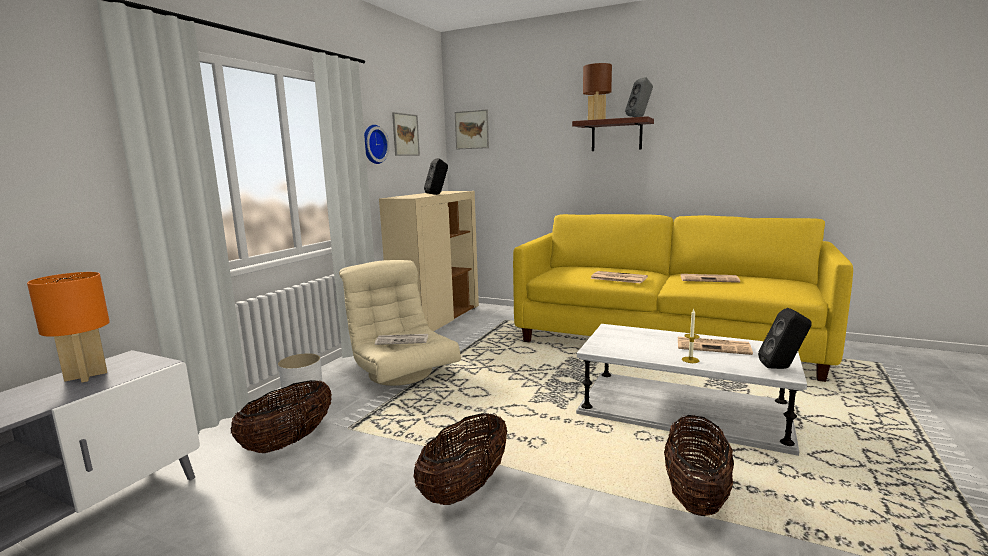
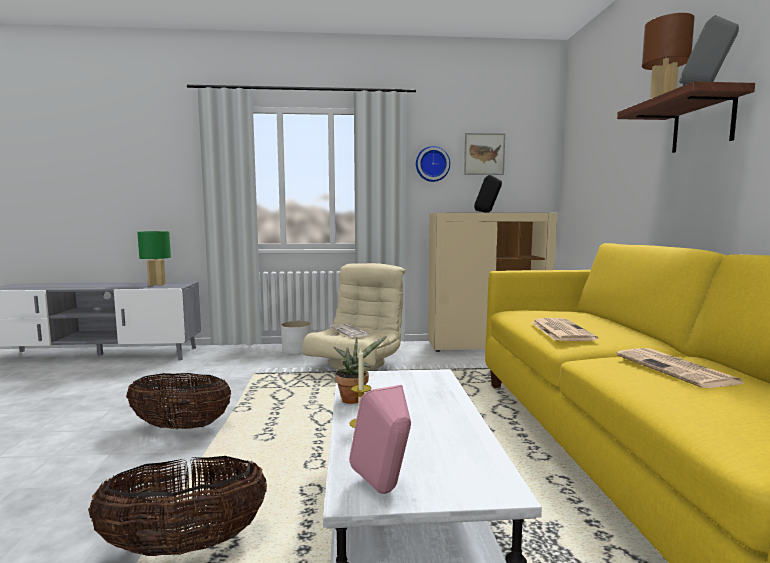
camera: 60 degrees right, 5 degrees down
orange table lamp [27,272,110,382] -> green table lamp [137,231,171,286]
basket [231,380,332,453] -> none
picture [455,109,489,149] -> none
newspaper [678,337,753,355] -> none
black speaker [758,308,812,369] -> pink speaker [349,385,411,494]
none -> potted plant [333,336,387,404]

